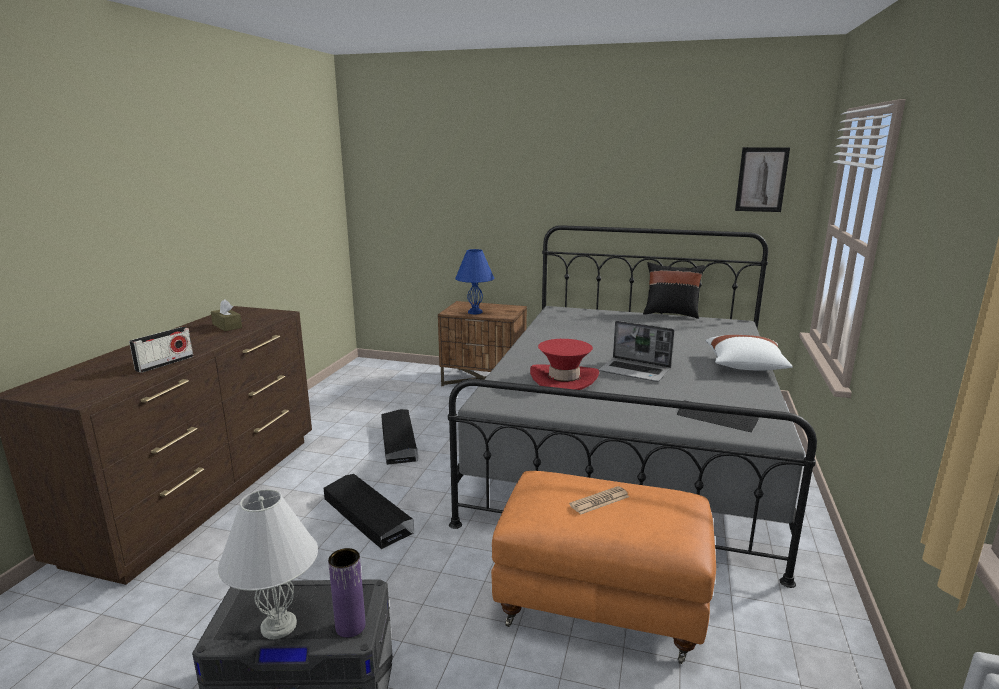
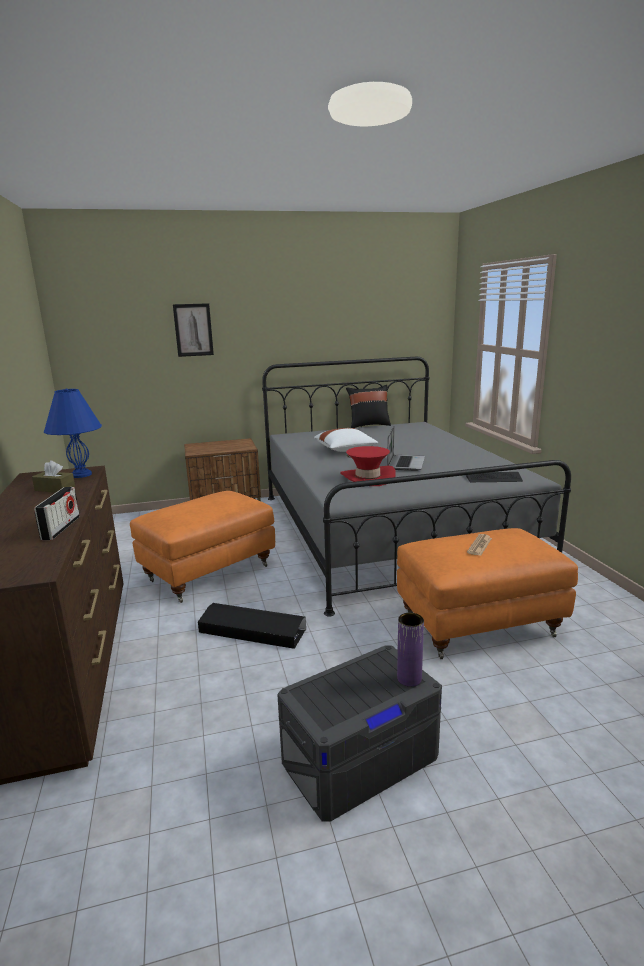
camera: 30 degrees left, 0 degrees up
white table lamp [218,489,318,639] -> none
black storage box [381,409,418,465] -> orange ottoman [130,491,275,603]
blue table lamp [455,249,494,314] -> blue table lamp moved to [44,389,102,478]
laptop [599,321,674,382] -> laptop turned 75 degrees counterclockwise [387,426,425,471]
white pillow [706,335,793,371] -> white pillow moved to [314,428,378,452]
picture [735,147,790,212] -> picture moved to [173,303,214,357]

